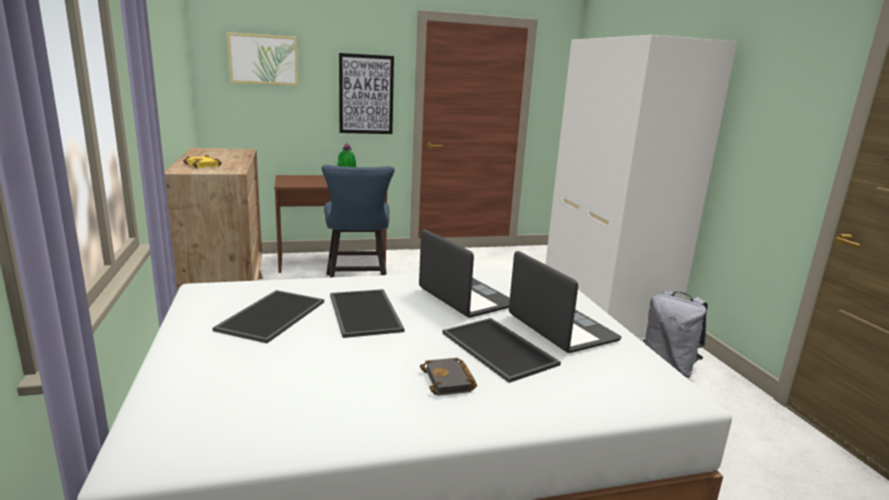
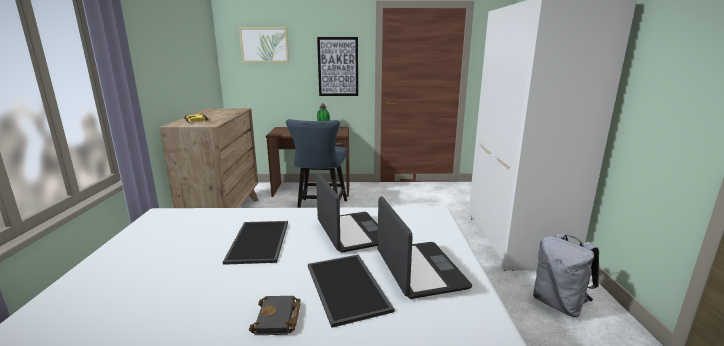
camera: 15 degrees right, 0 degrees up
tray [213,290,324,343] -> none

